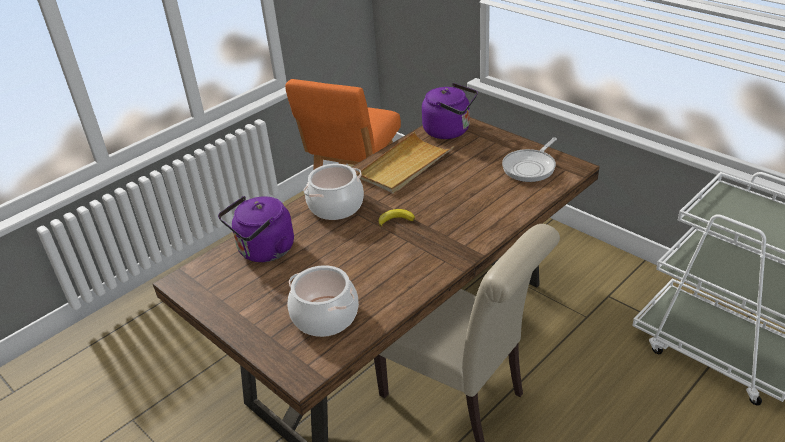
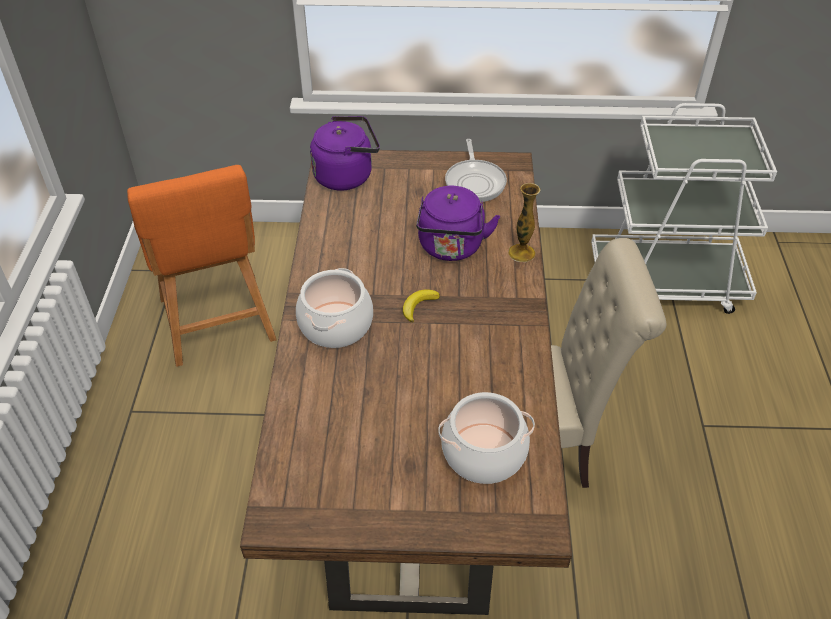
camera: 45 degrees left, 10 degrees up
purple kettle [218,196,294,262] -> purple kettle moved to [416,186,500,261]
beige tray [357,132,454,194] -> none
none -> vase [508,183,541,262]

